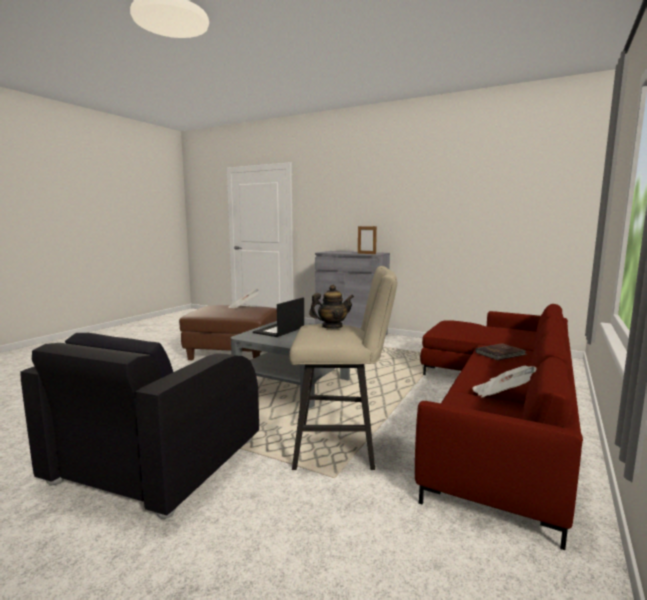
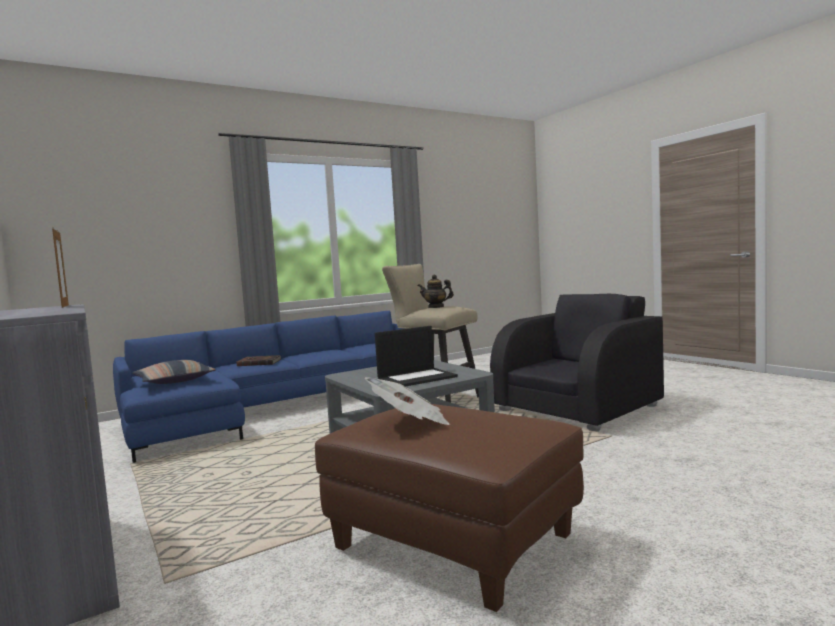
camera: 150 degrees left, 5 degrees down
red sofa [415,304,583,550] -> blue sofa [113,311,403,463]
newspaper [472,366,537,397] -> none
none -> pillow [132,360,215,384]

